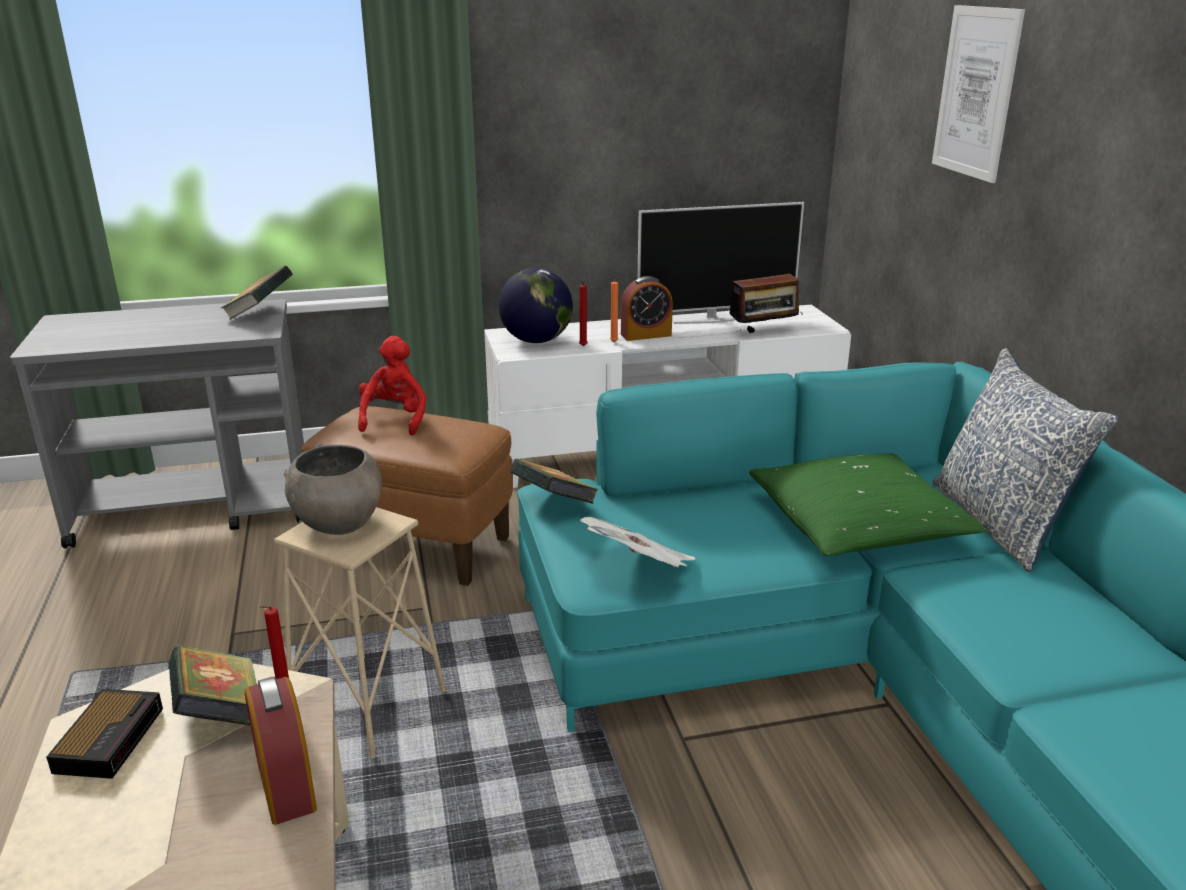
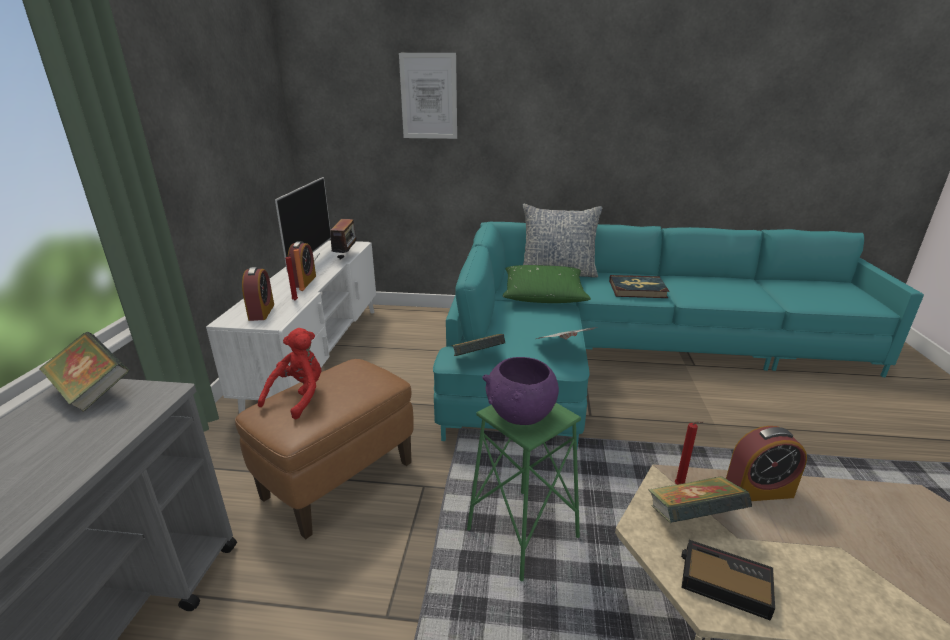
camera: 70 degrees left, 0 degrees up
beige stool [274,507,446,759] -> green stool [467,403,581,581]
grey bowl [284,444,382,535] -> purple bowl [482,357,559,425]
red plush toy [358,336,426,435] -> red plush toy turned 90 degrees clockwise [258,328,321,419]
globe [498,268,573,343] -> alarm clock [242,267,274,321]
none -> book [609,275,669,298]

